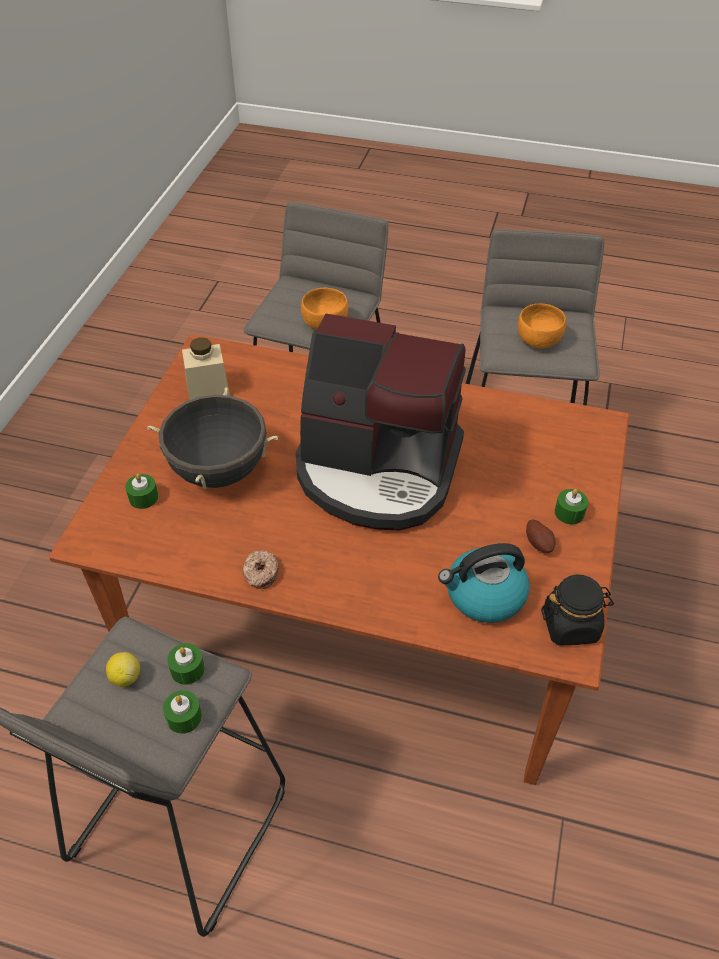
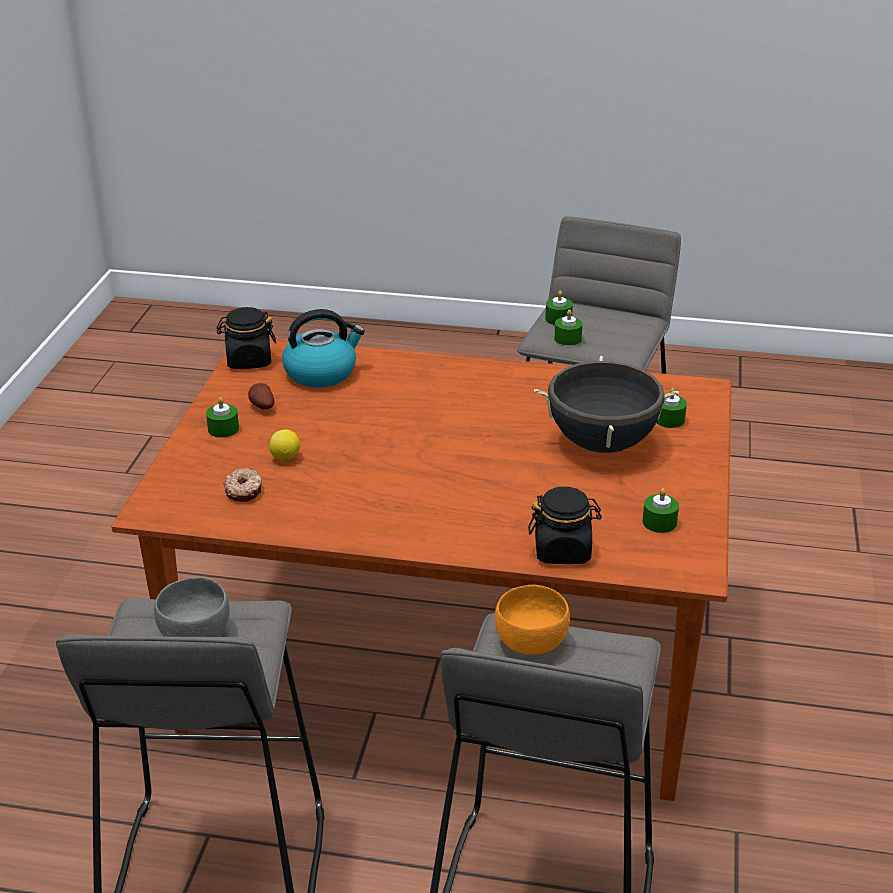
camera: 175 degrees right, 15 degrees down
lemon [106,652,140,687] -> lemon moved to [269,429,300,460]
beige jar [182,337,230,400] -> green candle [642,488,679,533]
donut [242,550,279,589] -> donut moved to [223,468,262,502]
coffee machine [296,314,466,530] -> none
orange bowl [518,304,566,349] -> grey bowl [154,577,229,637]
none -> black jar [528,487,602,564]

